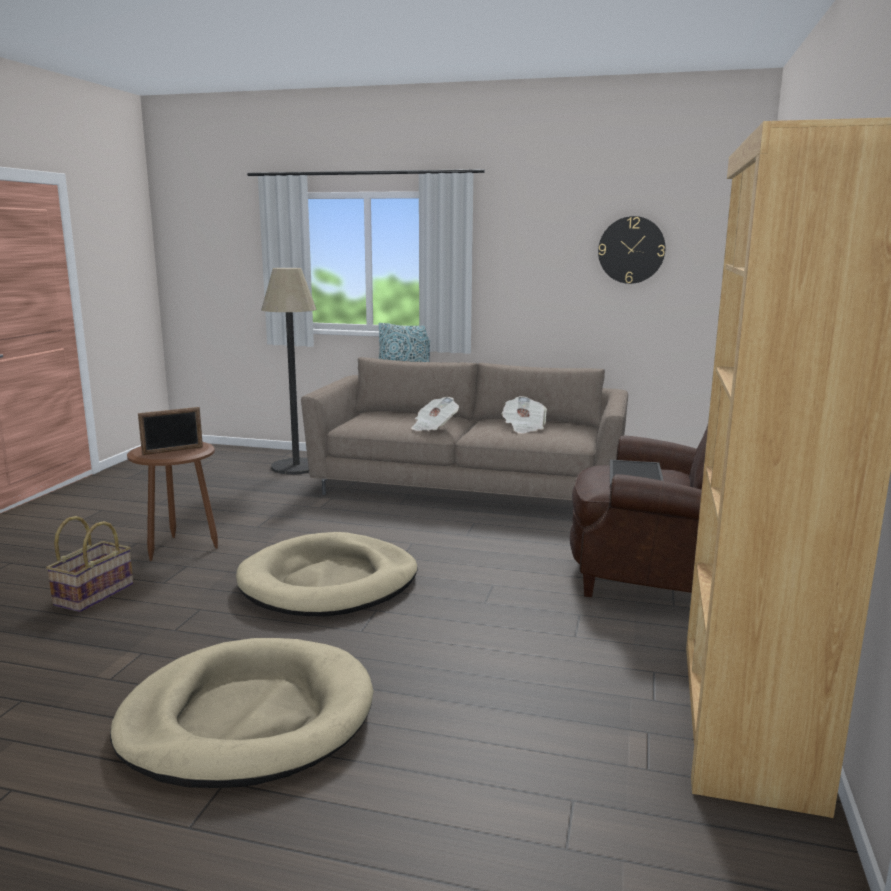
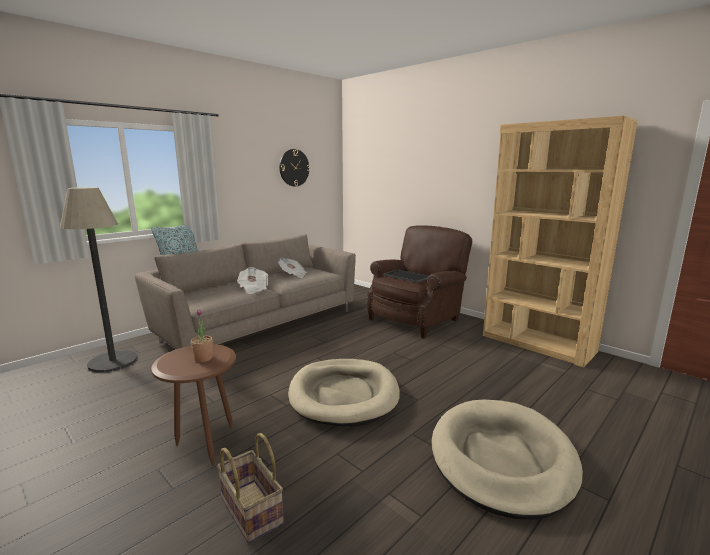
camera: 60 degrees left, 0 degrees up
picture frame [138,407,203,455] -> potted plant [191,309,213,362]

